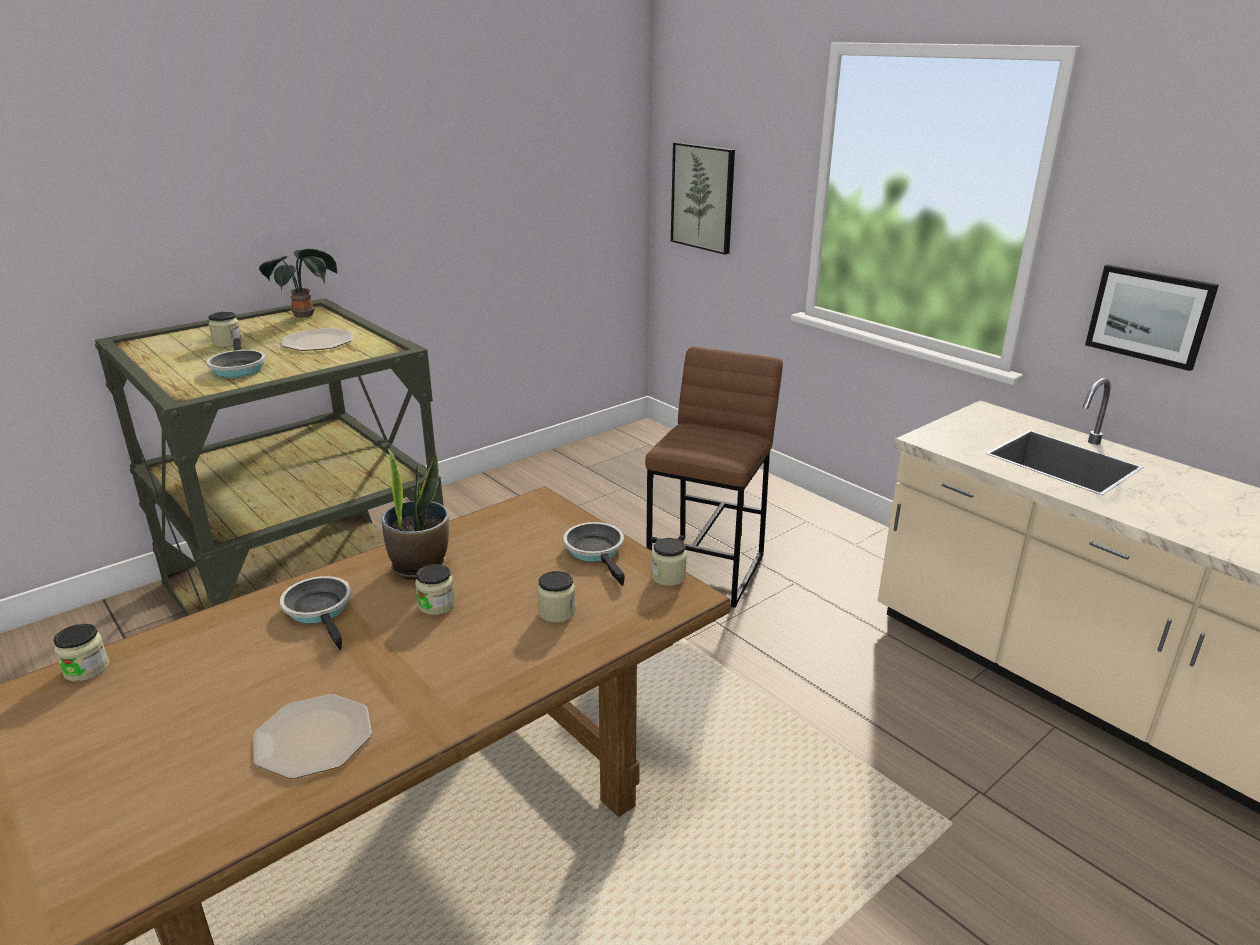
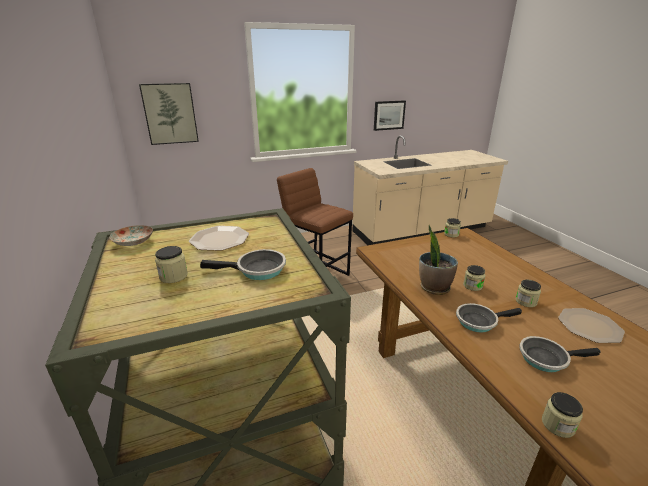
camera: 70 degrees left, 0 degrees up
potted plant [259,249,337,318] -> plate [109,225,153,246]
jar [537,571,575,623] -> jar moved to [515,280,541,307]
frying pan [563,522,625,586] -> frying pan moved to [519,336,601,372]

